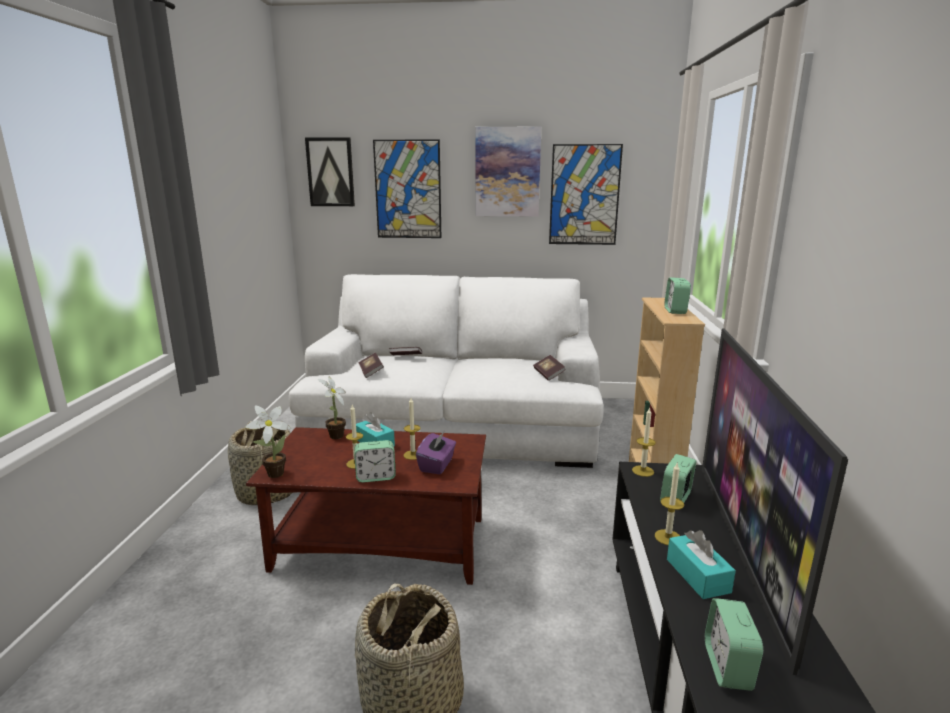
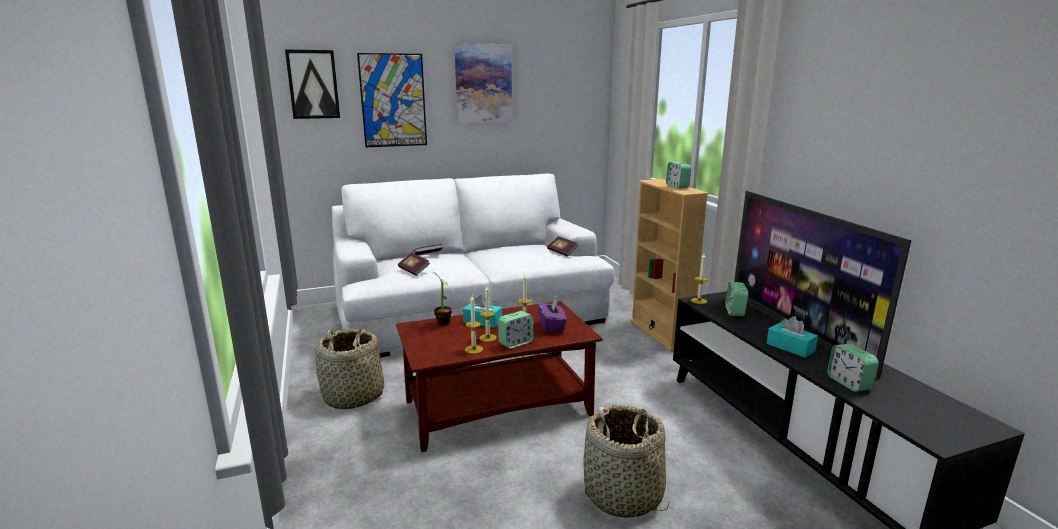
camera: 25 degrees left, 0 degrees up
potted plant [246,405,291,478] -> none
picture [549,144,623,245] -> none
candle [655,462,684,545] -> candle moved to [465,296,483,354]

